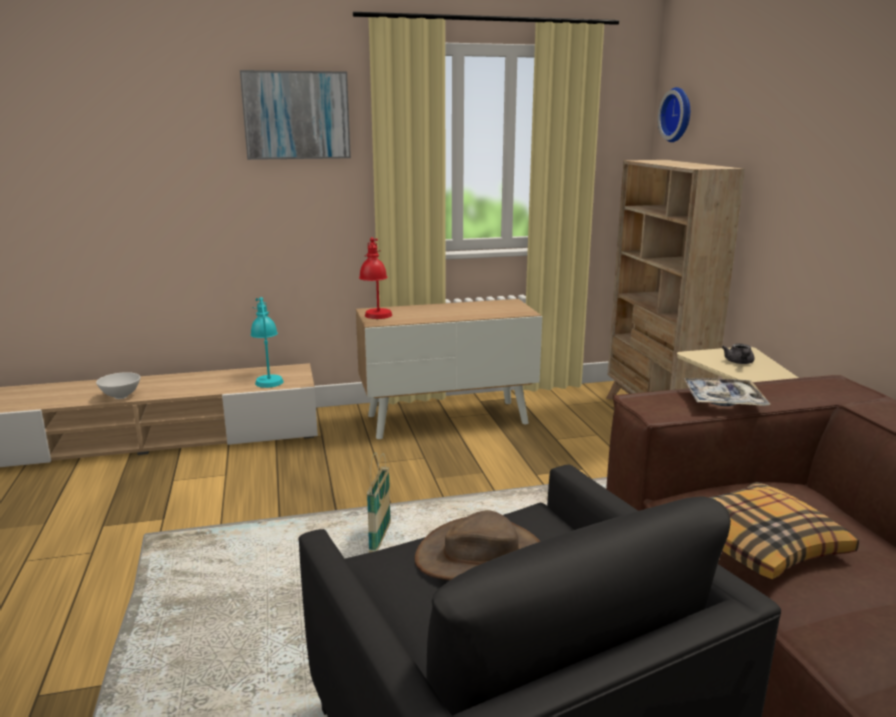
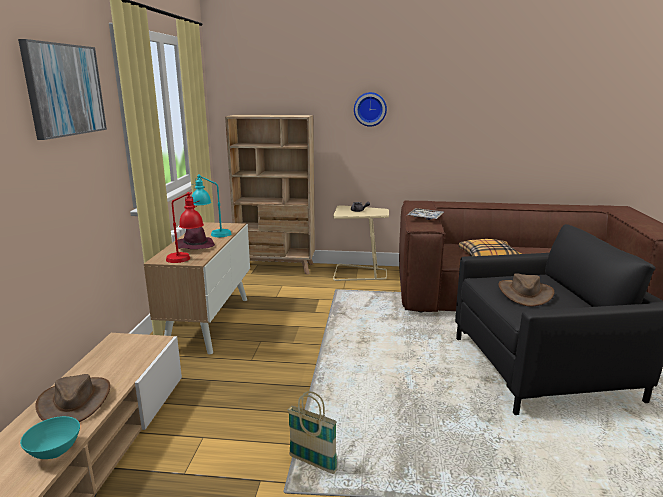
camera: 70 degrees left, 0 degrees up
white bowl [96,372,140,399] -> turquoise bowl [20,416,80,459]
turquoise table lamp [250,297,283,388] -> turquoise table lamp moved to [191,175,231,237]
basket [367,452,391,553] -> basket moved to [287,391,338,474]
wall clock [658,87,690,142] -> wall clock moved to [354,92,387,127]
none -> brown hat [35,374,110,422]
none -> purple hat [175,227,215,249]

